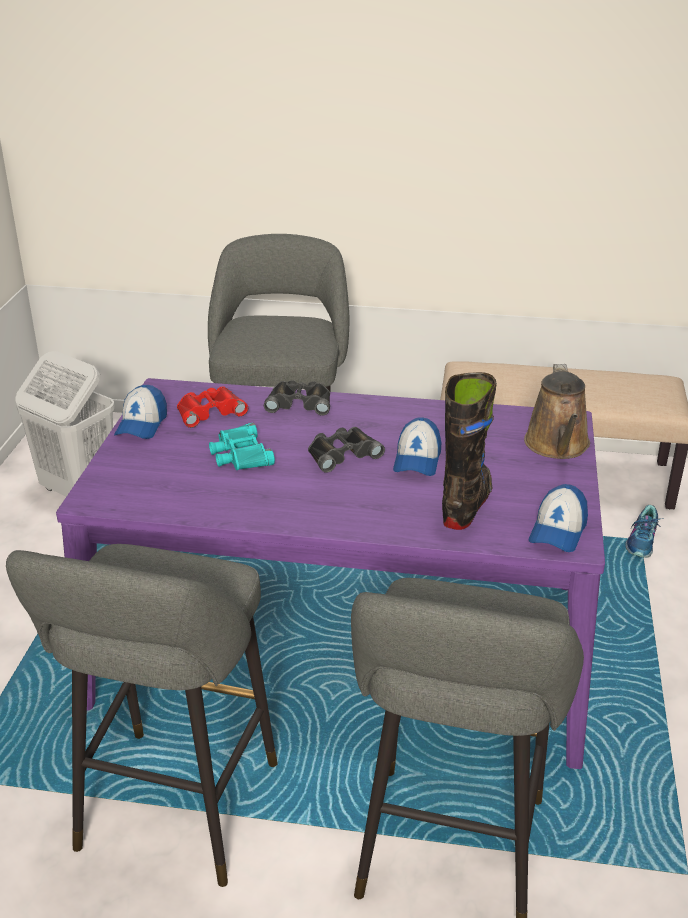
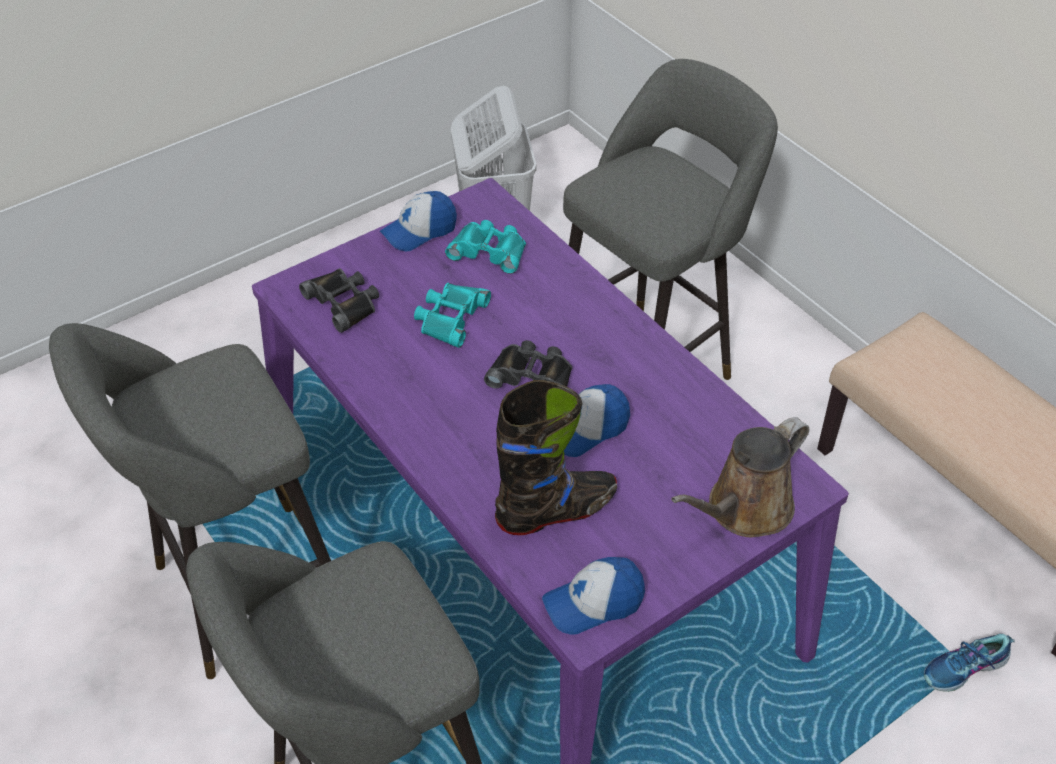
camera: 45 degrees right, 15 degrees up
red binoculars [177,387,248,428] -> turquoise binoculars [445,220,526,274]
black binoculars [264,380,330,416] -> black binoculars moved to [299,268,379,333]

